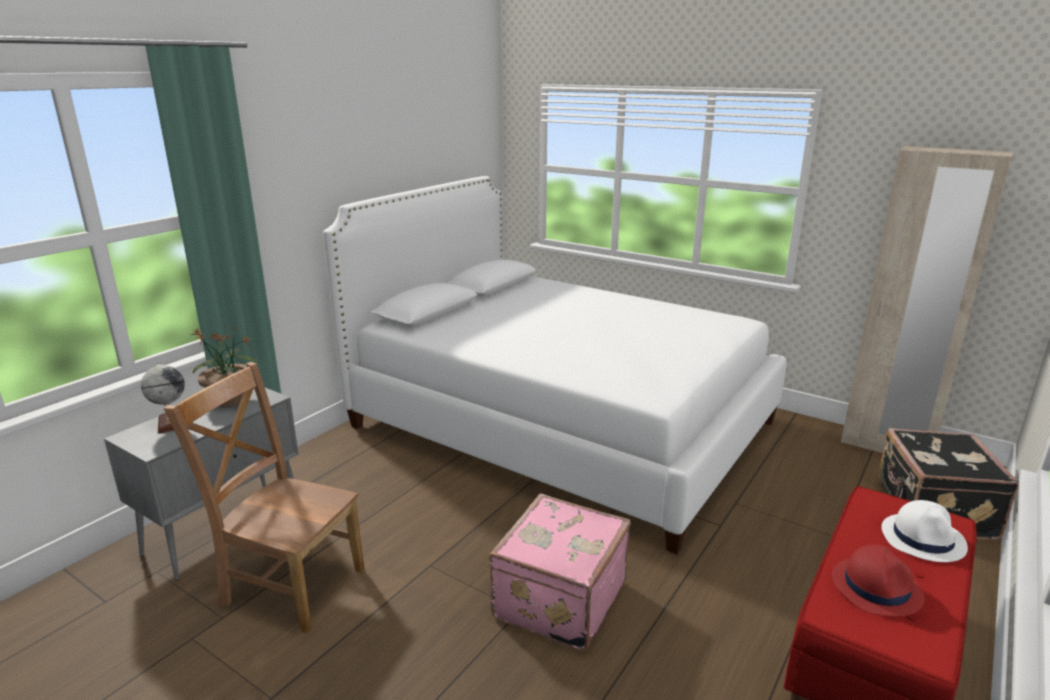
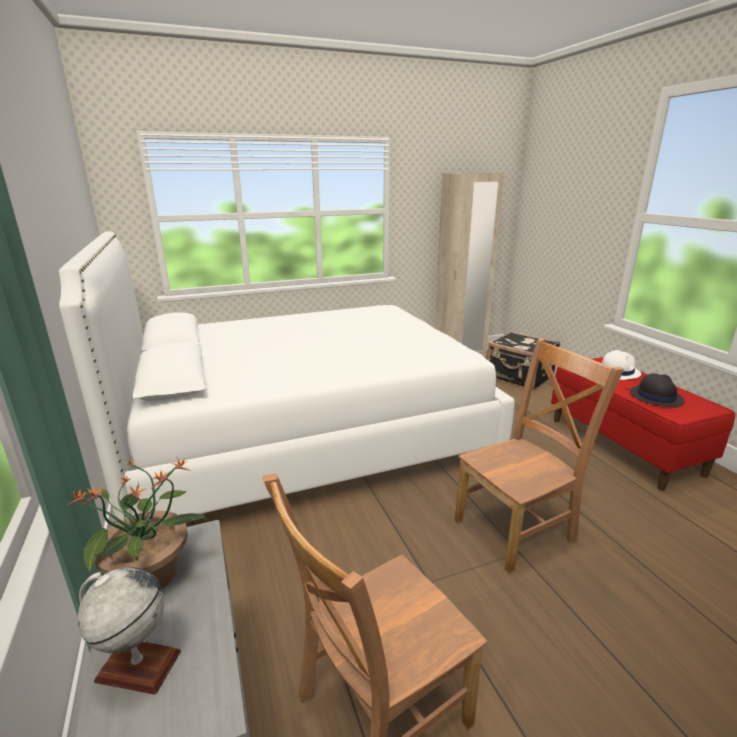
camera: 55 degrees left, 0 degrees up
pink suitcase [488,494,631,651] -> brown chair [455,338,624,573]
red hat [832,544,925,617] -> black hat [630,373,685,408]

